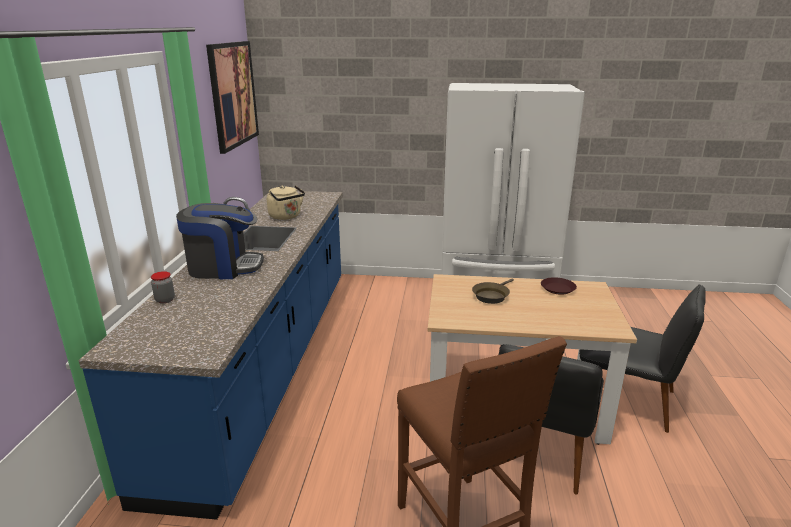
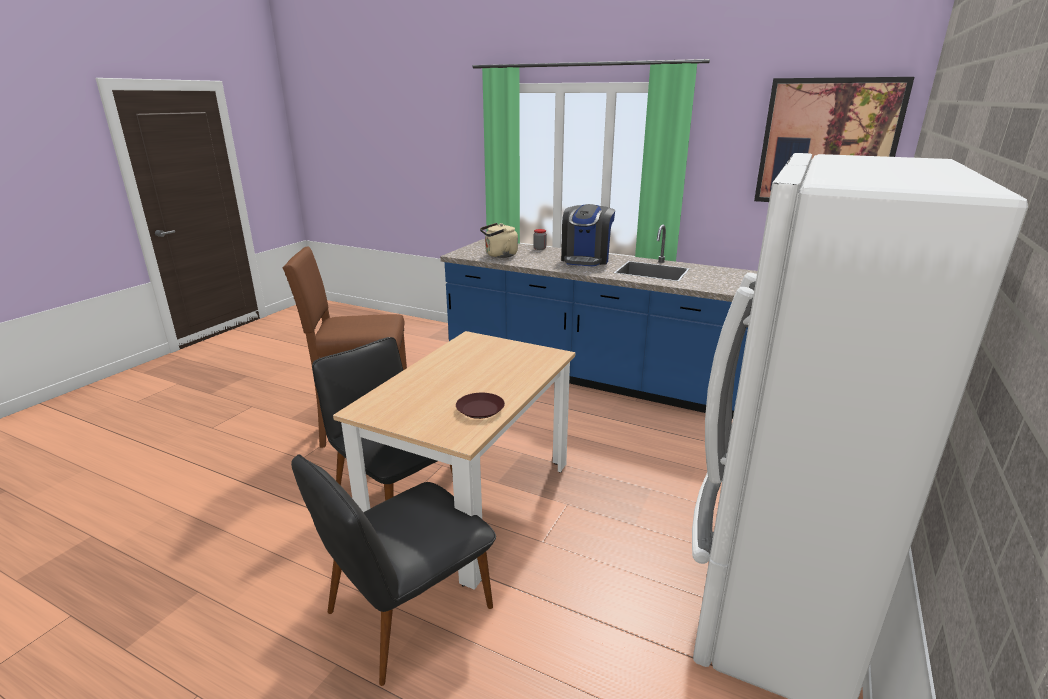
camera: 110 degrees right, 0 degrees up
beige kettle [267,185,305,220] -> beige kettle moved to [480,223,518,258]
brown frying pan [472,278,514,304] -> none

